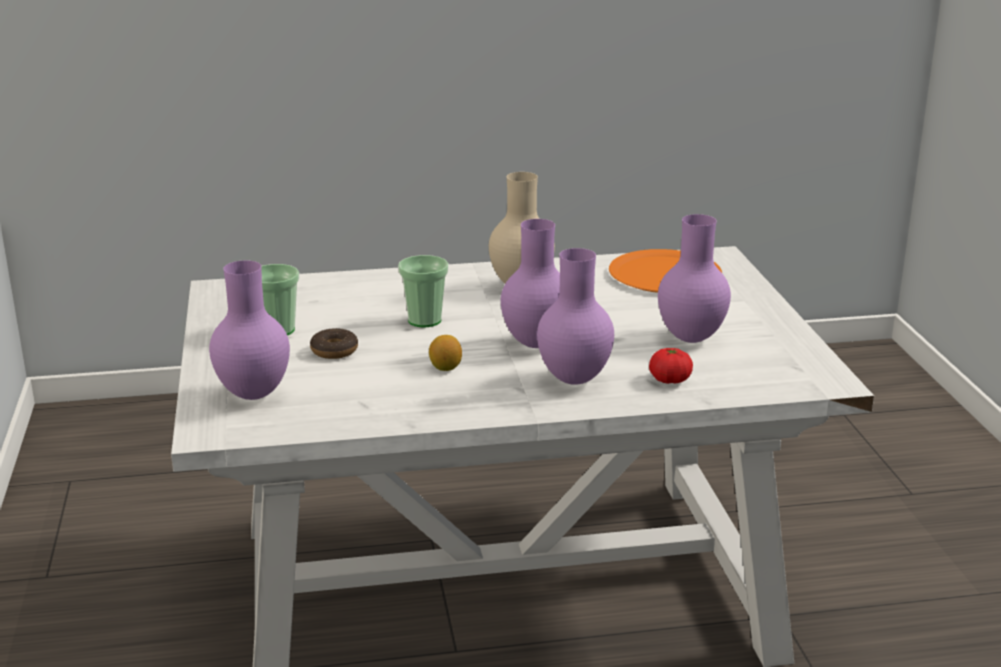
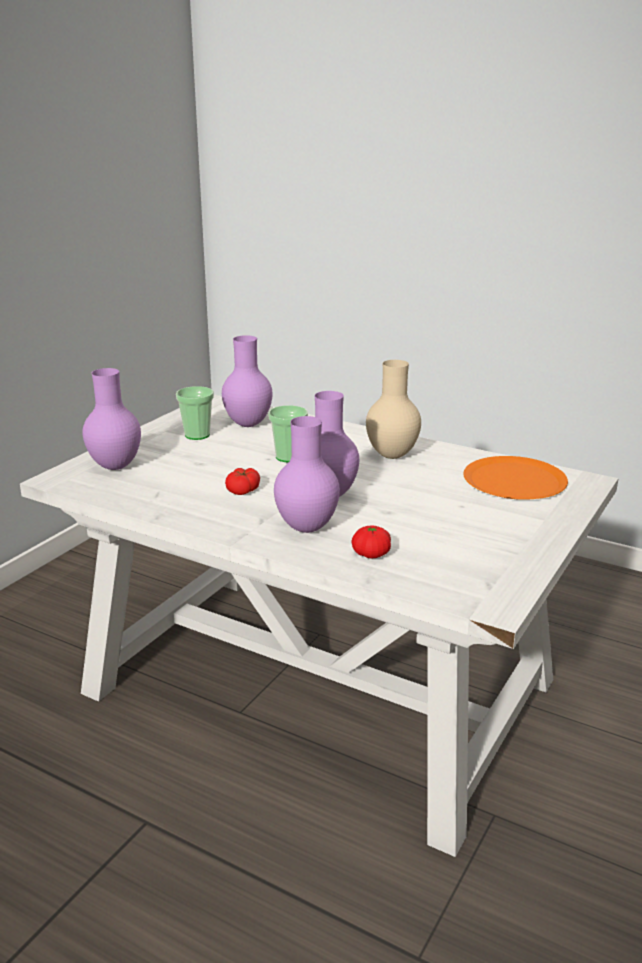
camera: 40 degrees right, 0 degrees up
donut [310,328,358,359] -> none
lemon [429,335,462,371] -> tomato [225,468,260,495]
purple vase [658,214,731,343] -> purple vase moved to [222,335,273,427]

